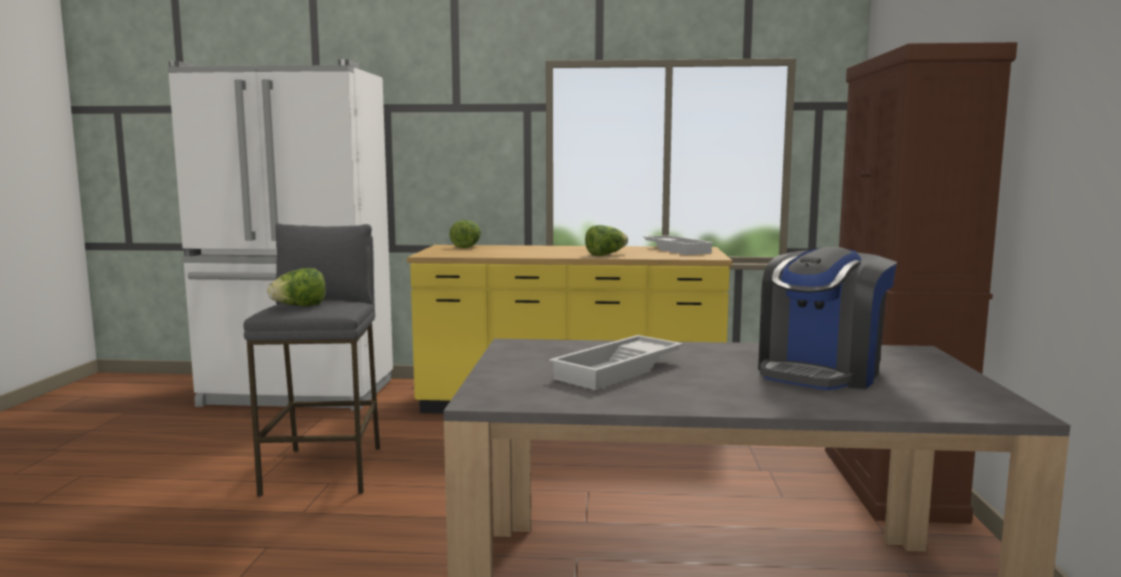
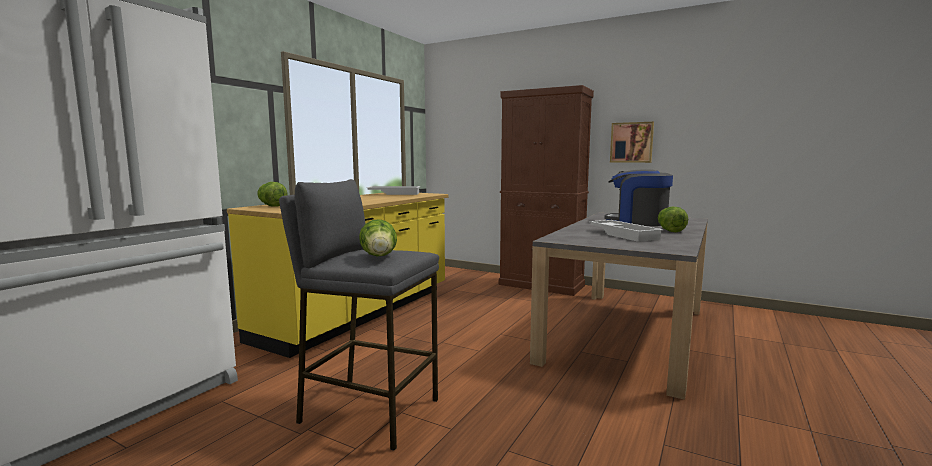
camera: 65 degrees left, 0 degrees up
lettuce [585,225,628,256] -> lettuce moved to [658,207,688,232]
coffee machine [758,247,897,390] -> coffee machine turned 150 degrees clockwise [604,169,673,226]
none -> picture [610,122,654,163]

